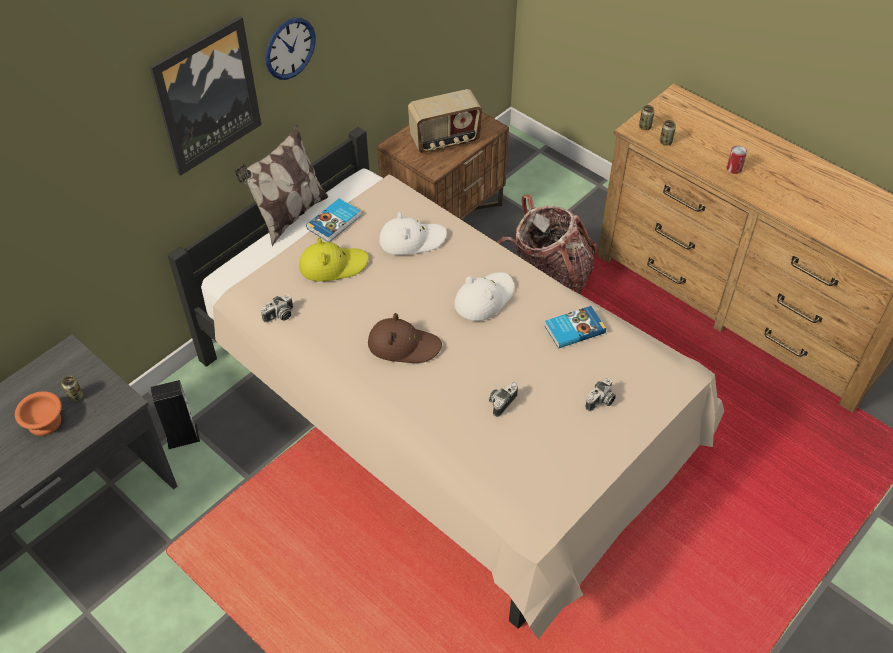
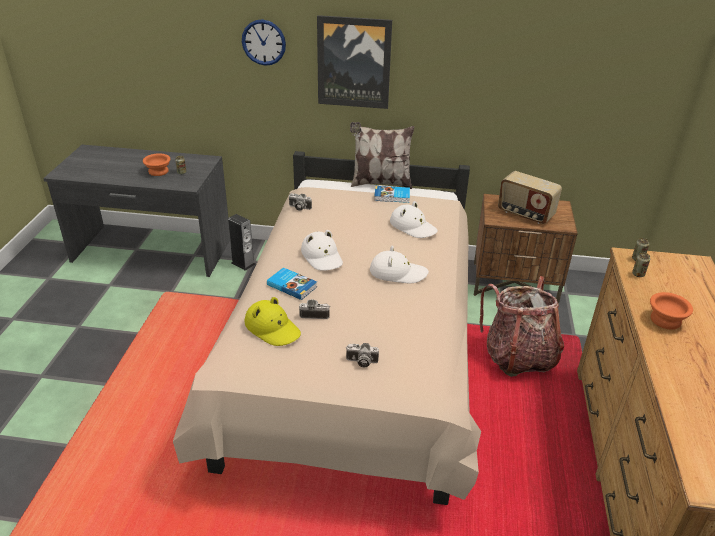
camera: 55 degrees right, 15 degrees down
wall clock [265,18,316,80] -> wall clock moved to [242,19,286,66]
yellow hat [299,237,369,281] -> yellow hat moved to [244,297,301,346]
brown hat [368,313,442,363] -> white hat [301,230,343,271]
book [544,306,606,349] -> book moved to [267,267,317,300]
can [727,146,747,174] -> orange bowl [650,292,693,330]

